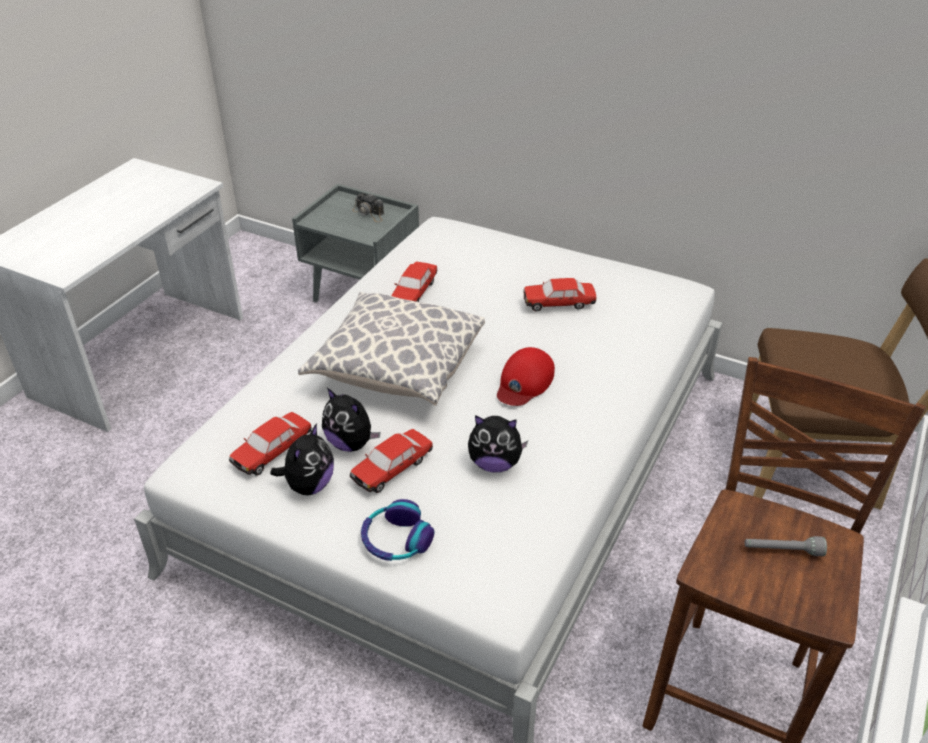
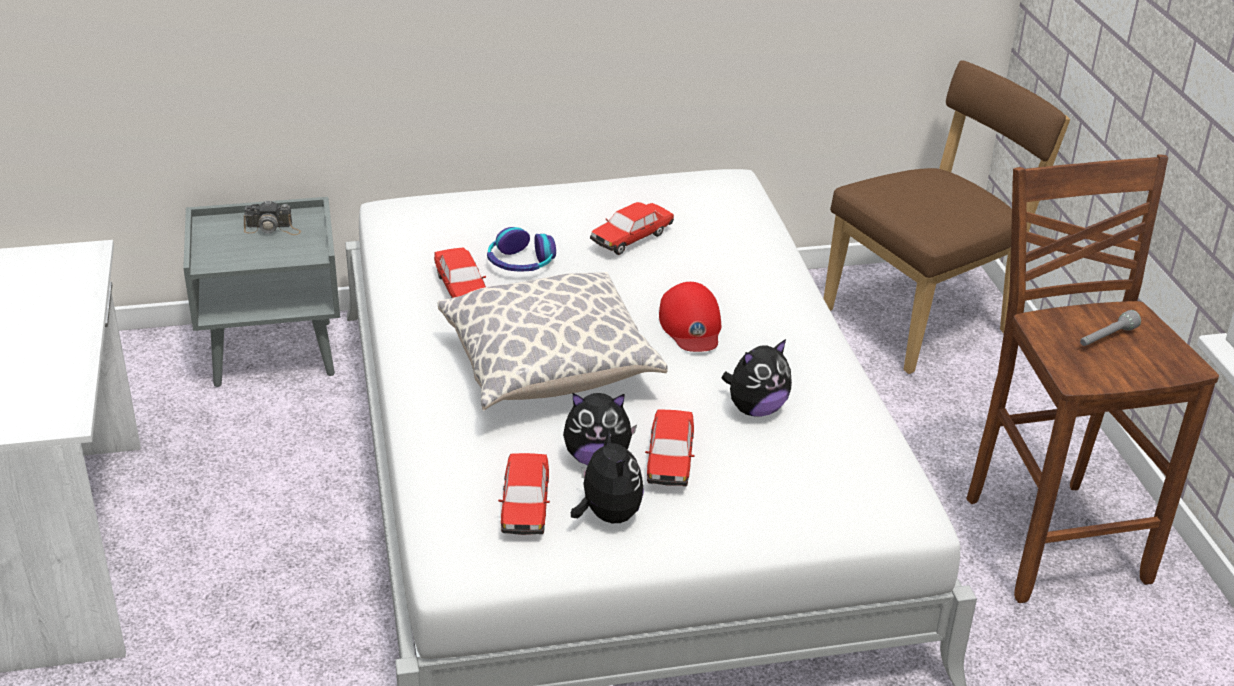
camera: 40 degrees left, 5 degrees down
headphones [361,499,434,561] -> headphones moved to [487,227,556,272]

